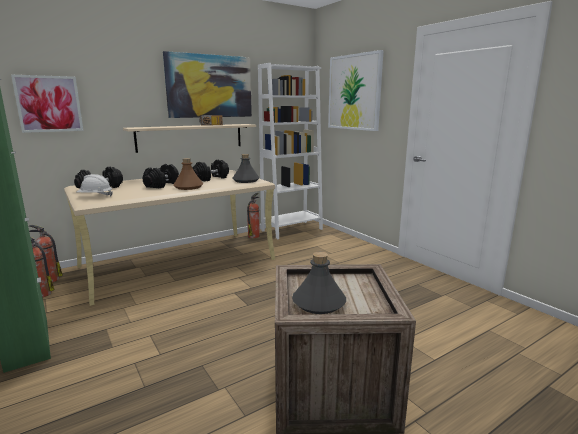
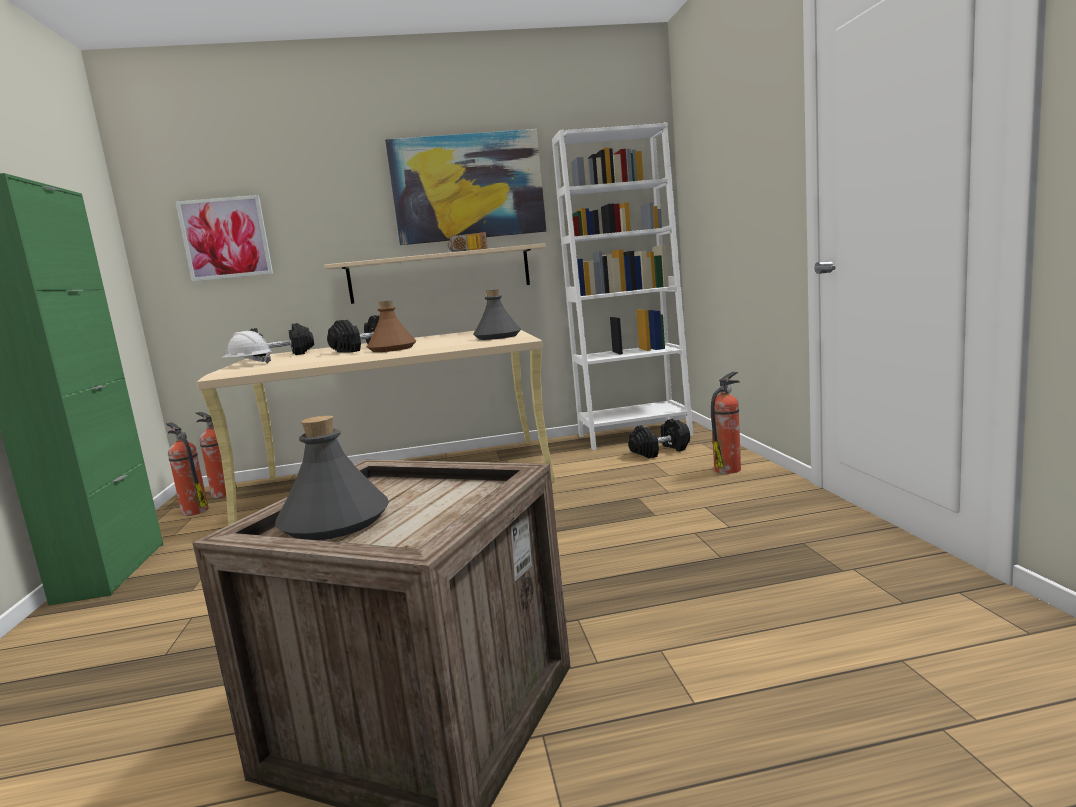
camera: 25 degrees right, 5 degrees down
black dumbbell [193,159,229,181] -> black dumbbell moved to [628,418,690,458]
fire extinguisher [247,193,260,238] -> fire extinguisher moved to [711,372,741,474]
picture [328,50,384,131] -> none

